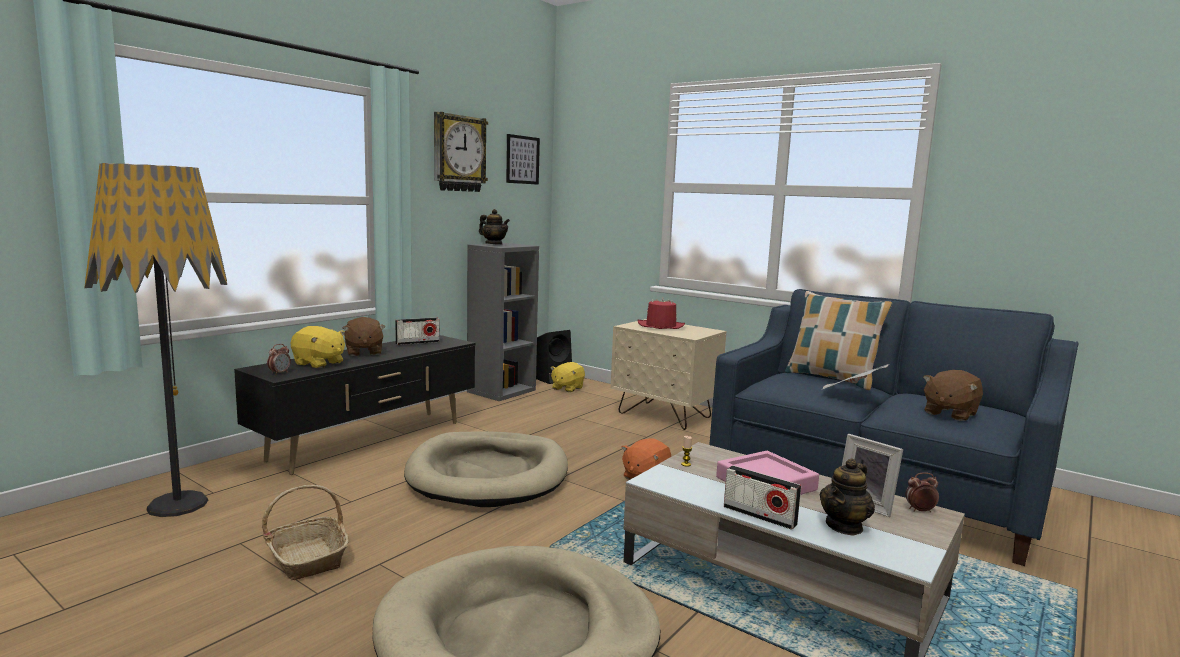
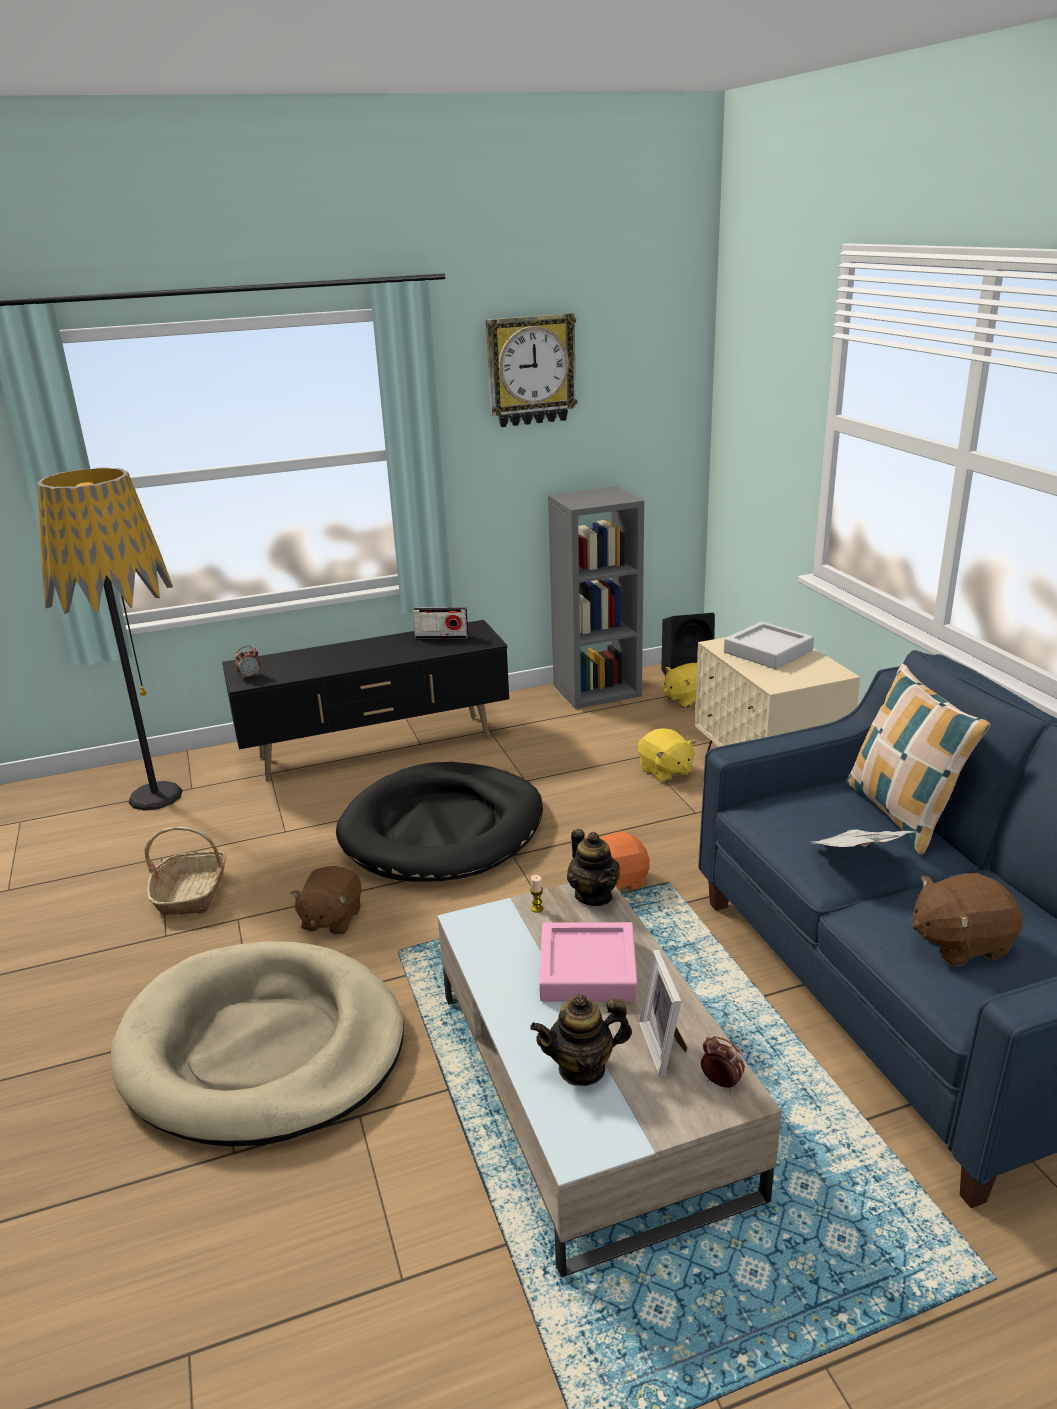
camera: 35 degrees right, 15 degrees up
yellow plush toy [291,326,345,368] -> yellow plush toy moved to [638,728,696,783]
brown plush toy [343,317,385,356] -> brown plush toy moved to [290,866,362,935]
beige dog bed [404,431,568,507] -> black dog bed [336,762,543,881]
teapot [479,209,510,245] -> teapot moved to [567,829,620,906]
picture [506,134,540,185] -> none
red hat [637,298,685,329] -> grey tray [724,621,814,669]
radio [724,465,801,530] -> none

